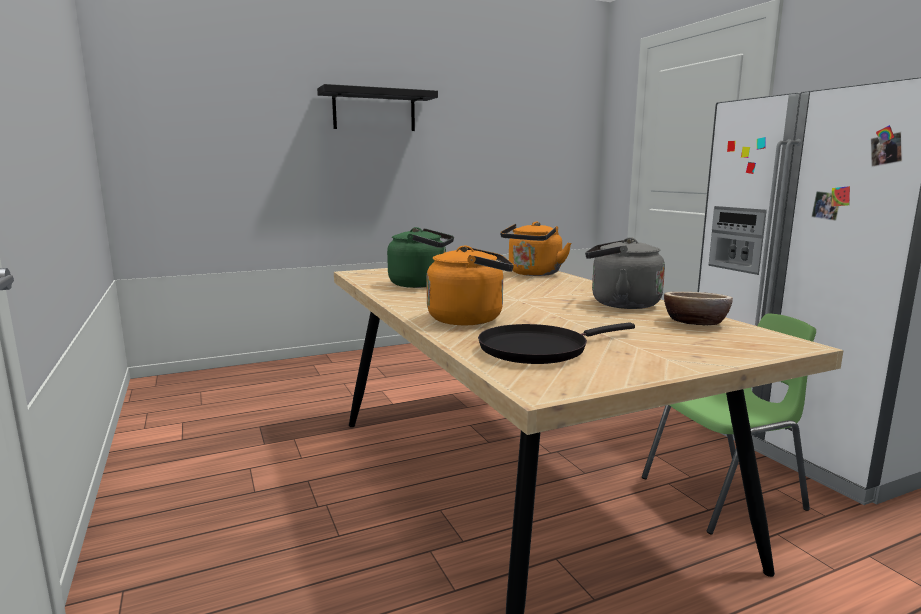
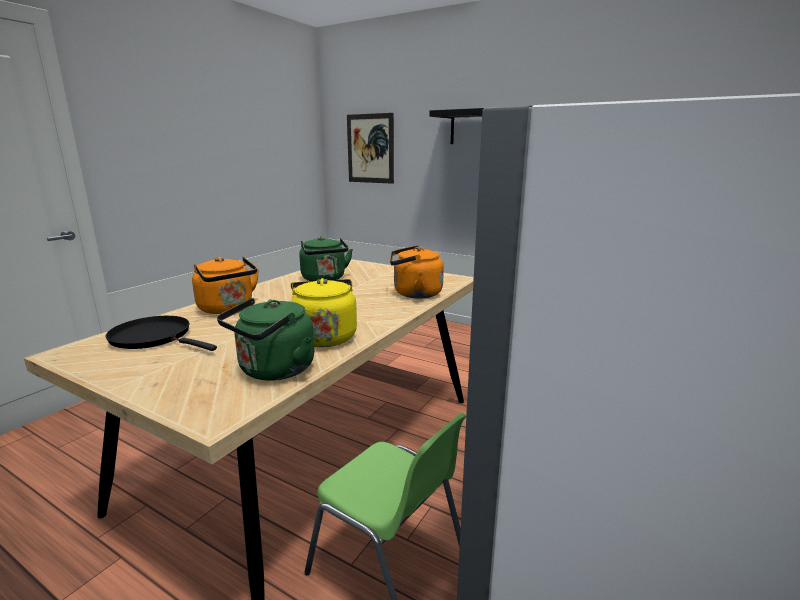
camera: 55 degrees right, 5 degrees up
grey kettle [585,238,665,309] -> yellow kettle [291,278,357,347]
bowl [664,292,733,325] -> green kettle [217,298,314,381]
none -> picture [347,113,394,184]

